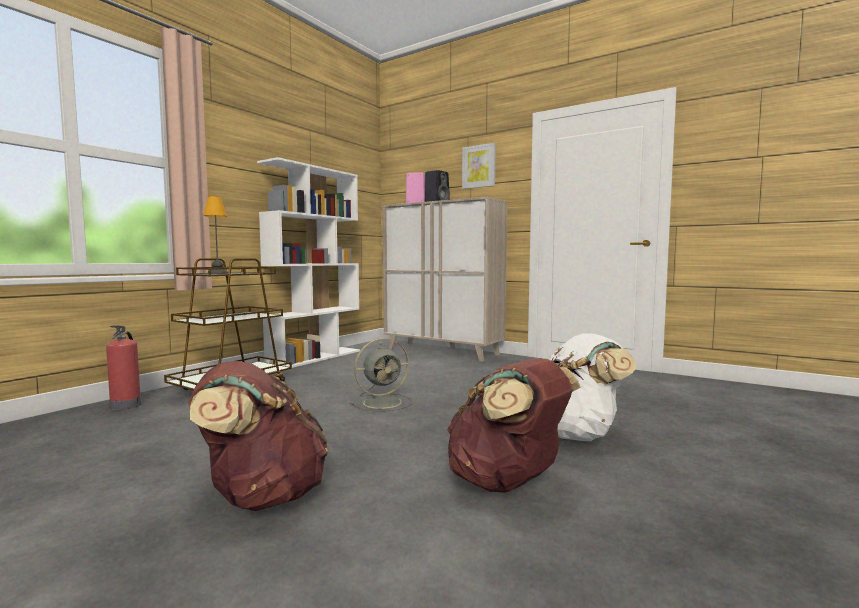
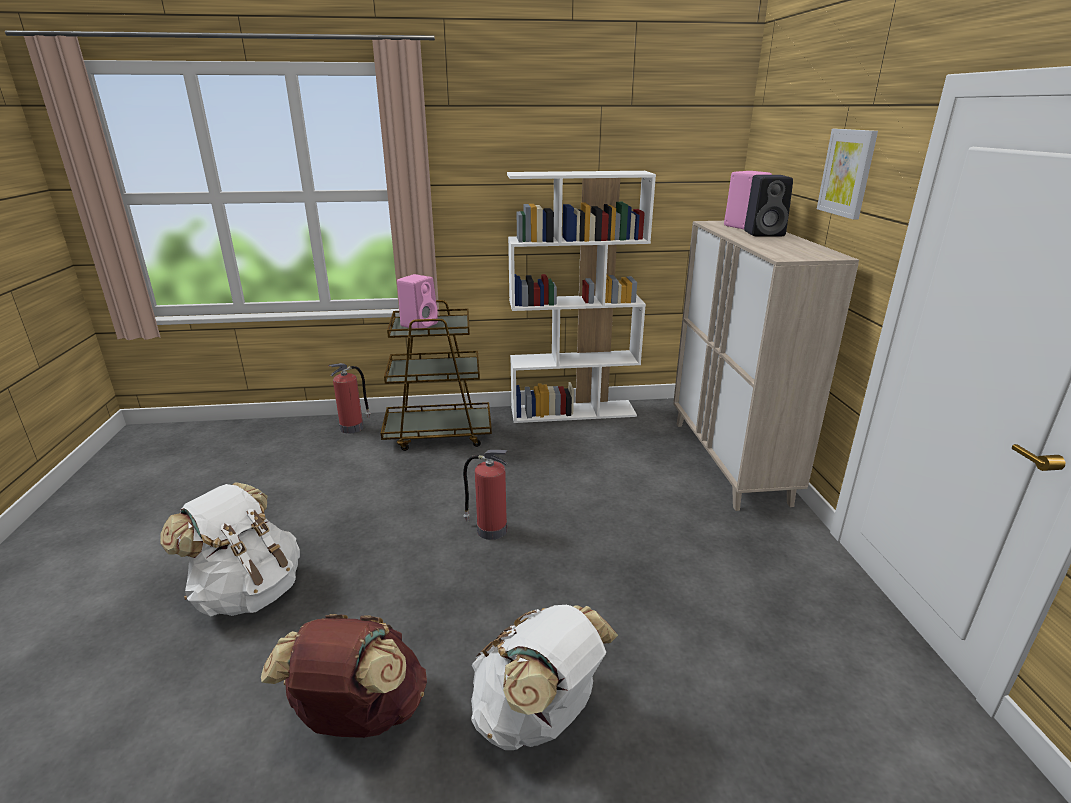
camera: 50 degrees right, 20 degrees up
brown backpack [188,361,328,511] -> white backpack [160,483,300,617]
table lamp [203,196,228,274] -> pink speaker [397,274,438,328]
grey fan [350,338,412,412] -> fire extinguisher [463,450,509,540]

